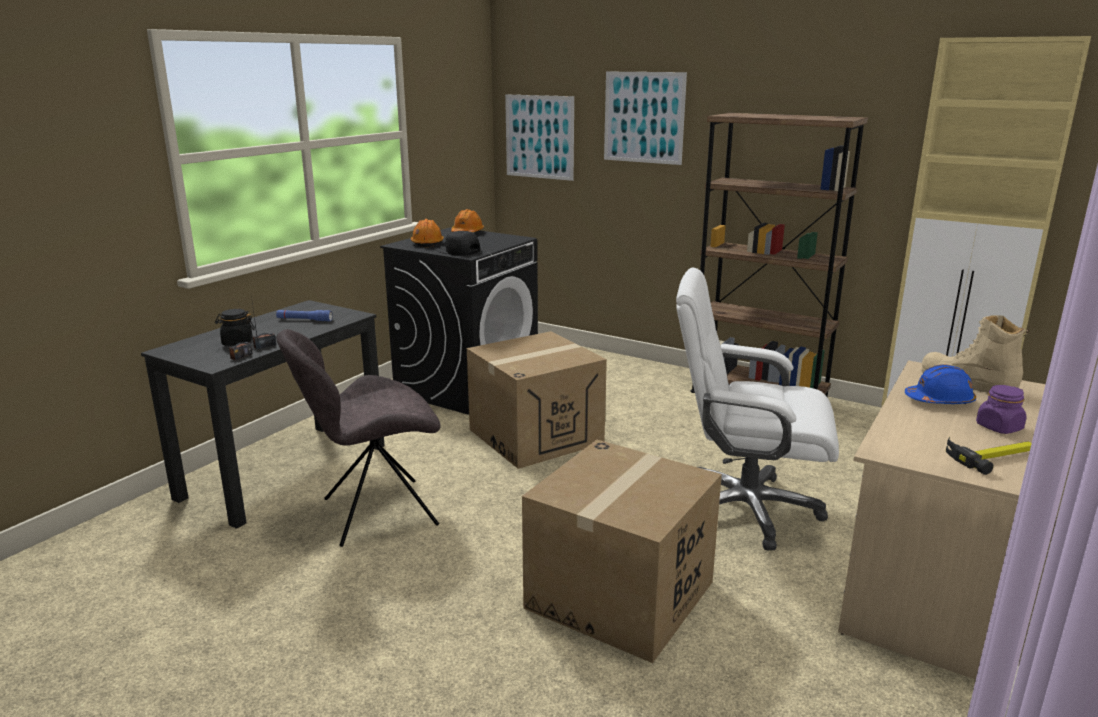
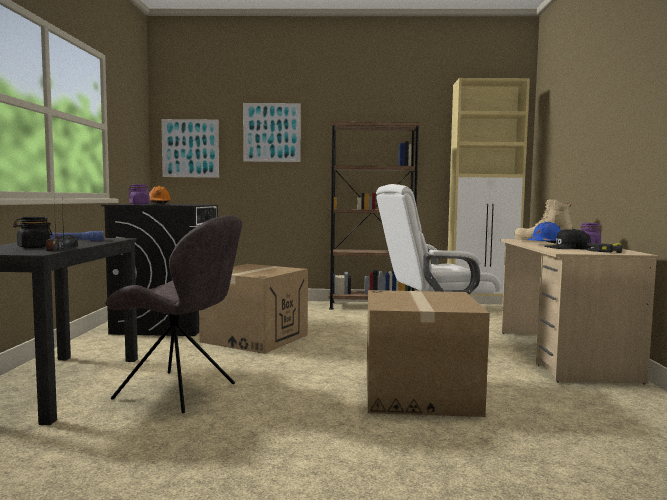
camera: 30 degrees left, 15 degrees down
grey chair [277,329,441,547] -> grey chair turned 105 degrees counterclockwise [105,215,242,413]
orange hard hat [411,219,444,247] -> purple jar [128,184,151,204]
black cap [437,231,480,256] -> black cap moved to [545,229,591,249]

